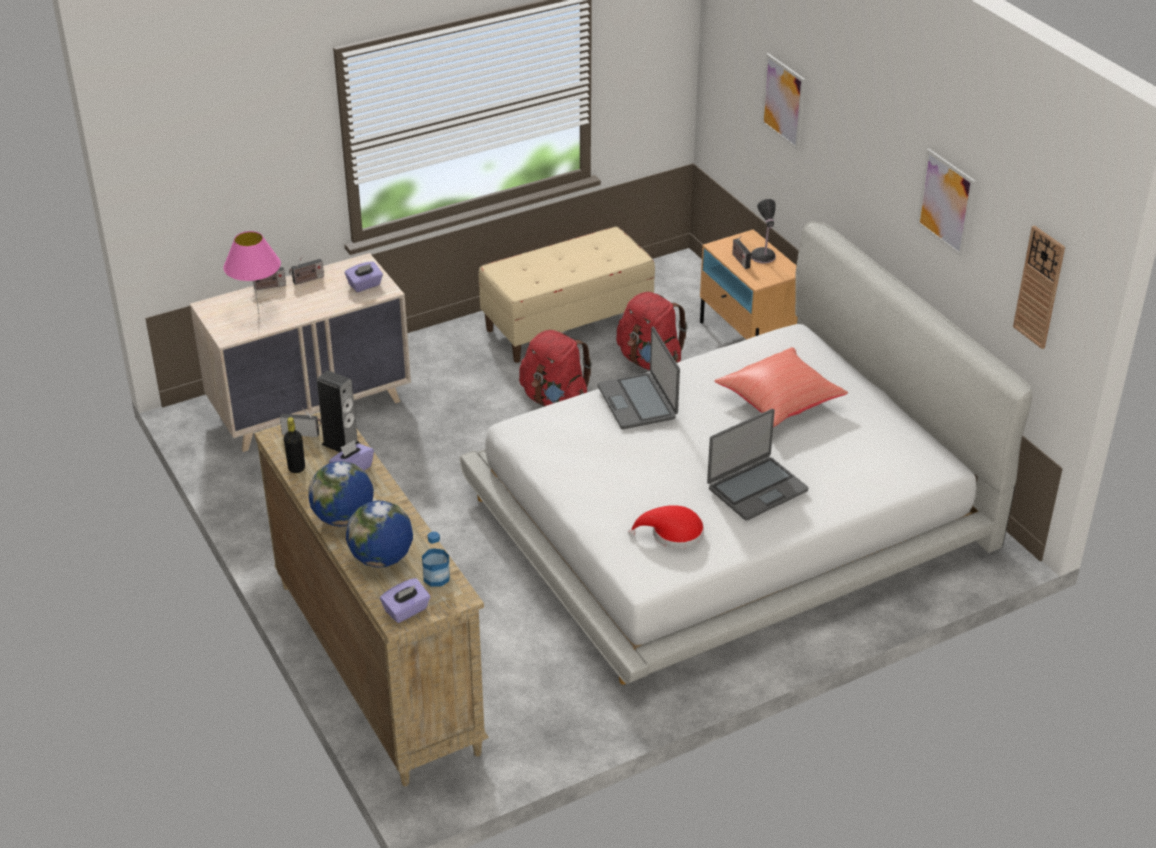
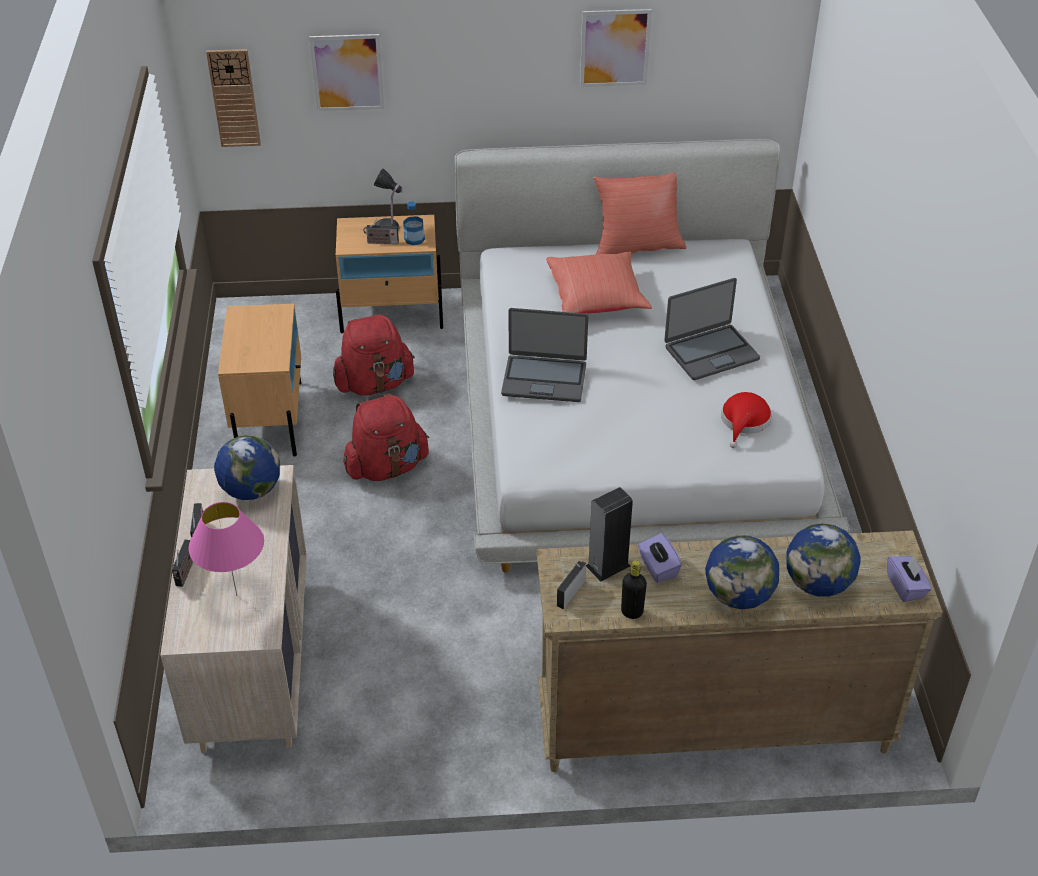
camera: 65 degrees left, 5 degrees up
purple tissue box [345,262,383,292] -> globe [214,435,280,500]
bottle [422,532,450,587] -> bottle moved to [403,201,425,245]
beige bench [479,227,655,363] -> beige nightstand [218,304,301,456]
laptop [707,409,809,520] -> laptop turned 75 degrees clockwise [664,278,760,380]
wall clock [1013,225,1065,349] -> wall clock moved to [206,49,261,147]
none -> red pillow [593,173,686,254]

